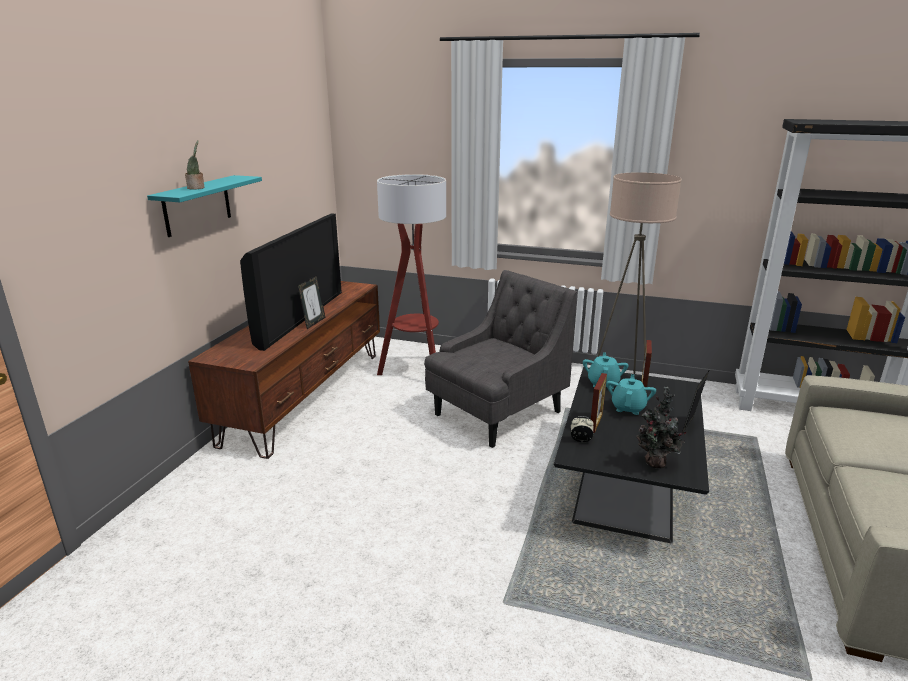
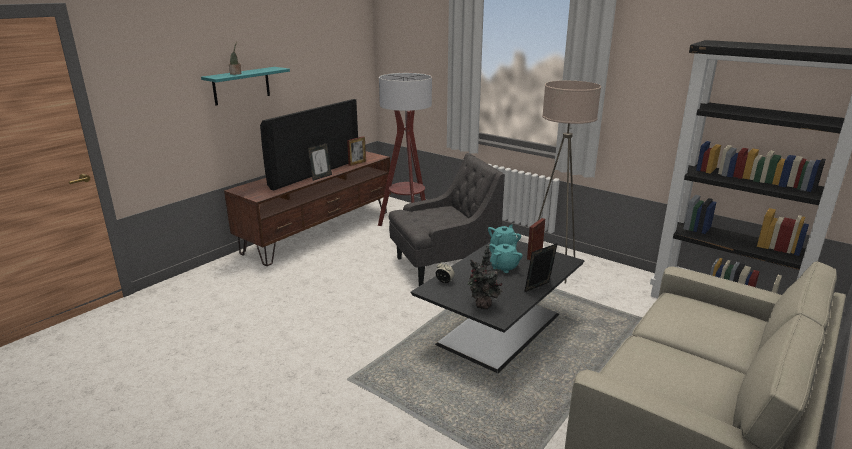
camera: 20 degrees right, 0 degrees up
picture frame [591,373,607,433] -> picture frame moved to [347,137,366,166]

